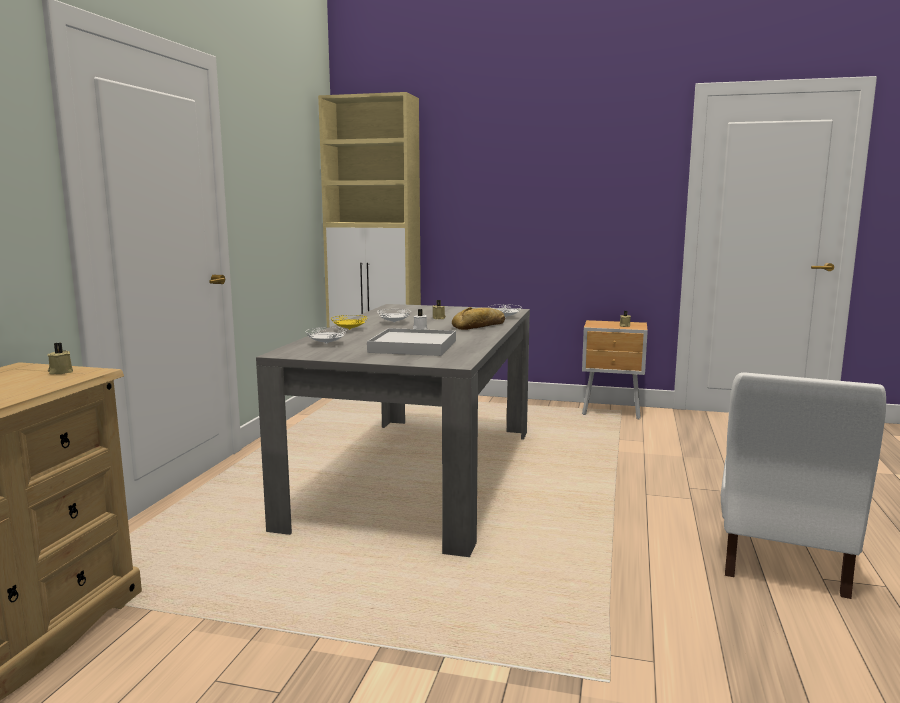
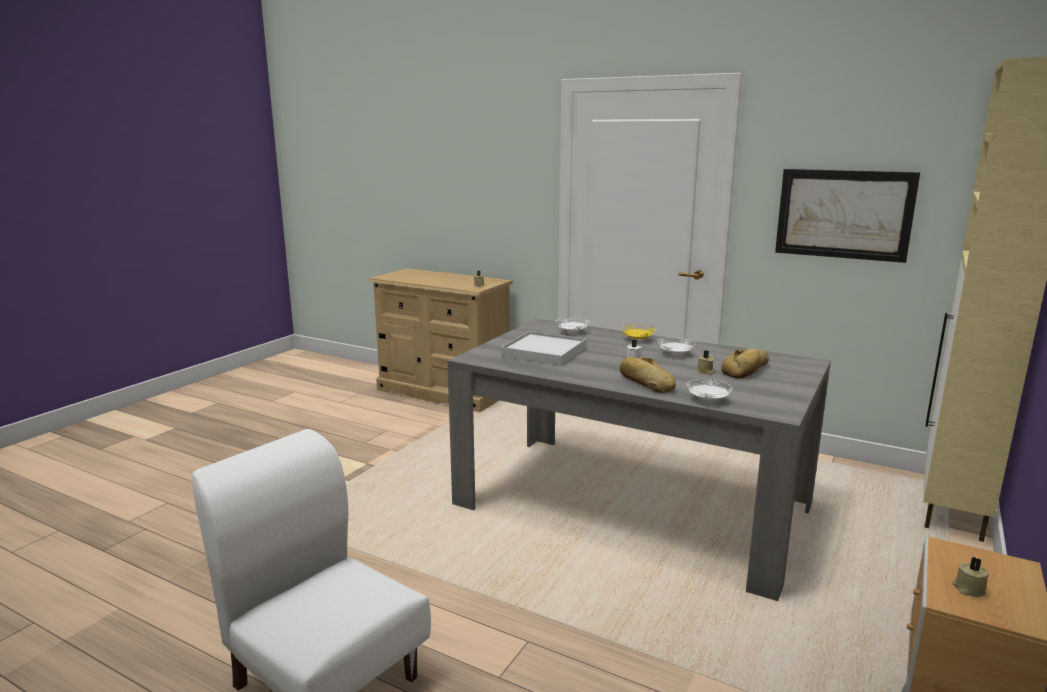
camera: 105 degrees right, 5 degrees up
none -> bread [721,348,769,379]
none -> picture [775,169,920,263]

